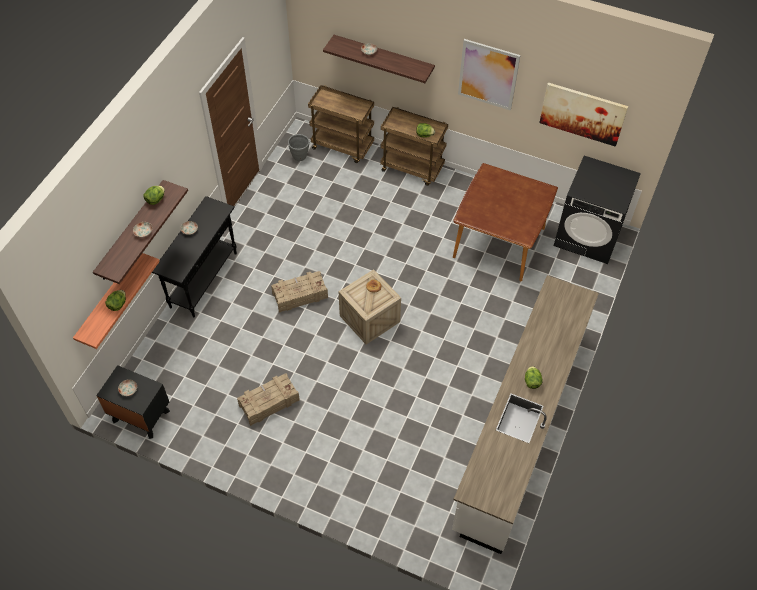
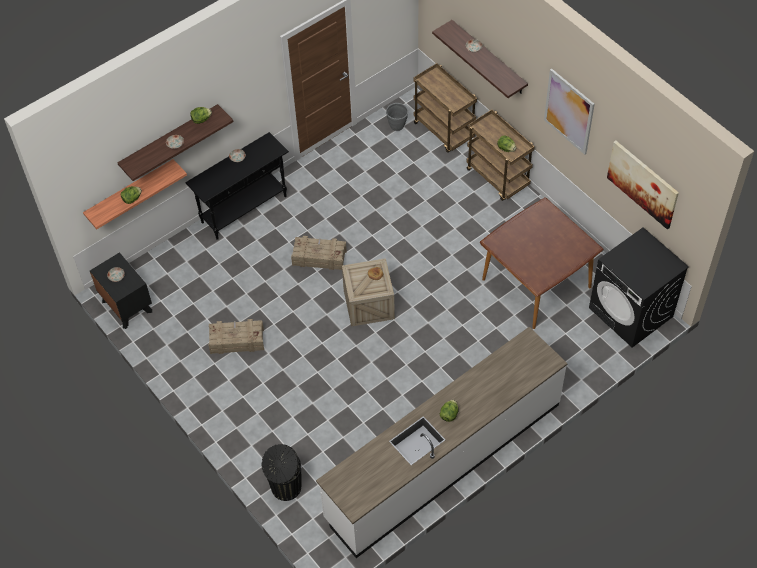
camera: 30 degrees right, 0 degrees up
none -> black trash can [262,444,301,501]

